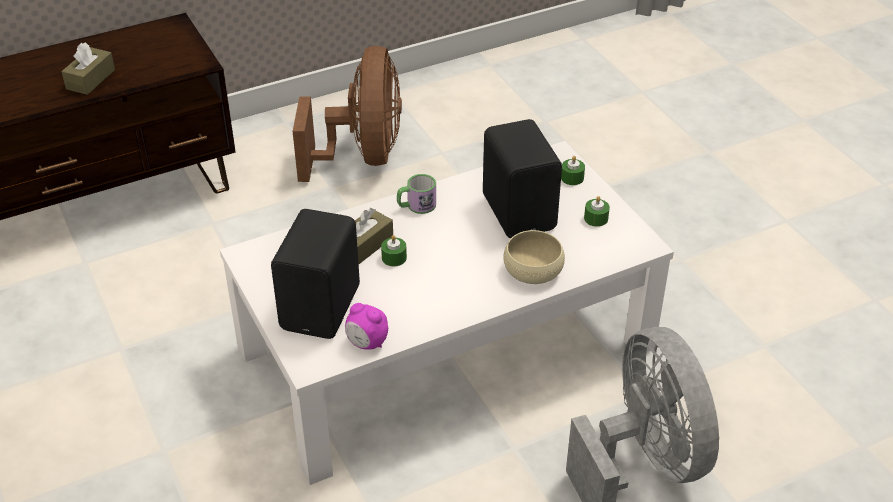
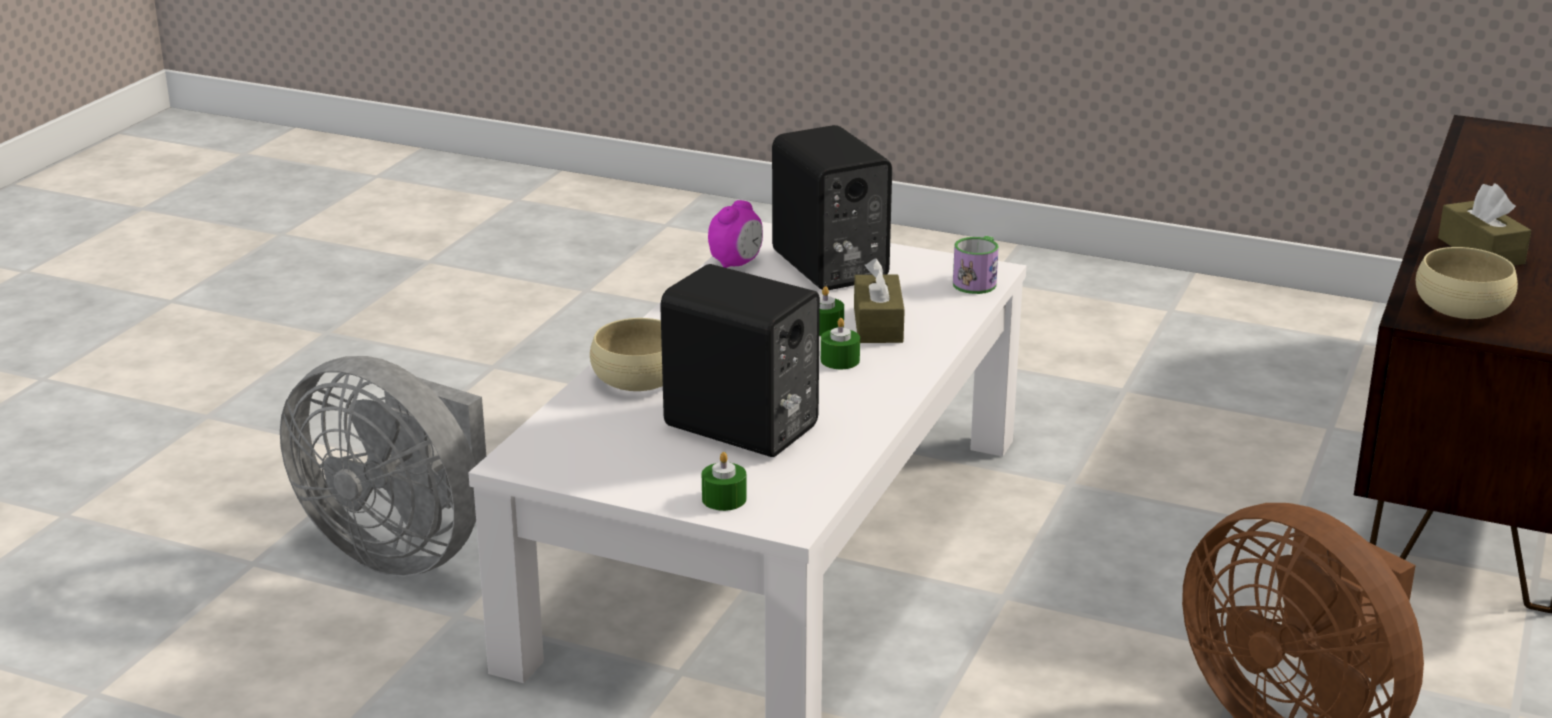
camera: 140 degrees right, 15 degrees down
alarm clock [345,303,388,350] -> alarm clock turned 135 degrees clockwise [708,200,763,268]
mug [397,174,436,214] -> mug moved to [953,236,999,294]
green candle [584,196,610,227] -> green candle moved to [821,318,860,369]
none -> beige bowl [1416,247,1518,319]

